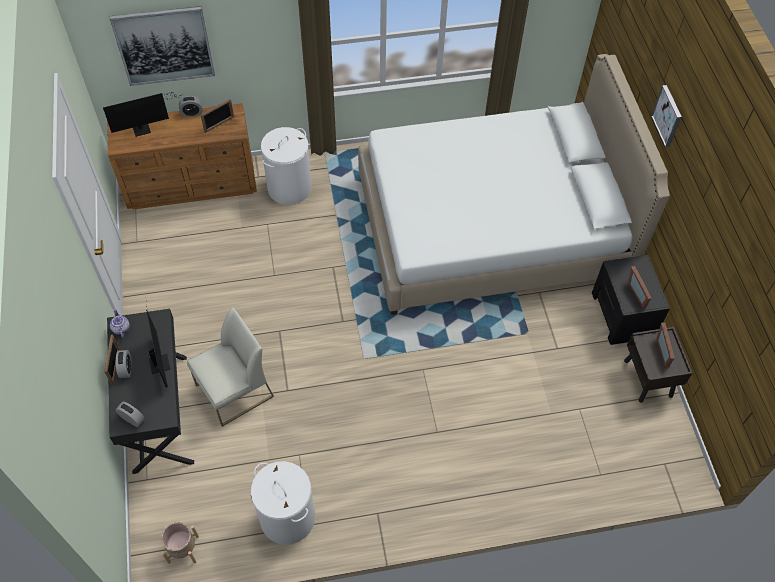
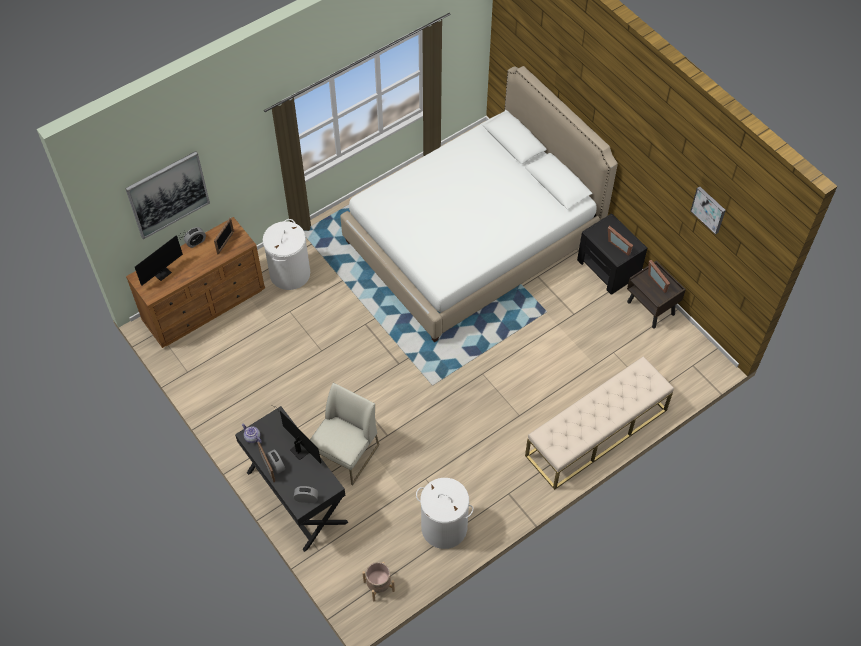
camera: 25 degrees left, 0 degrees up
picture [651,85,682,148] -> picture moved to [690,186,726,235]
none -> beige bench [525,357,674,490]

